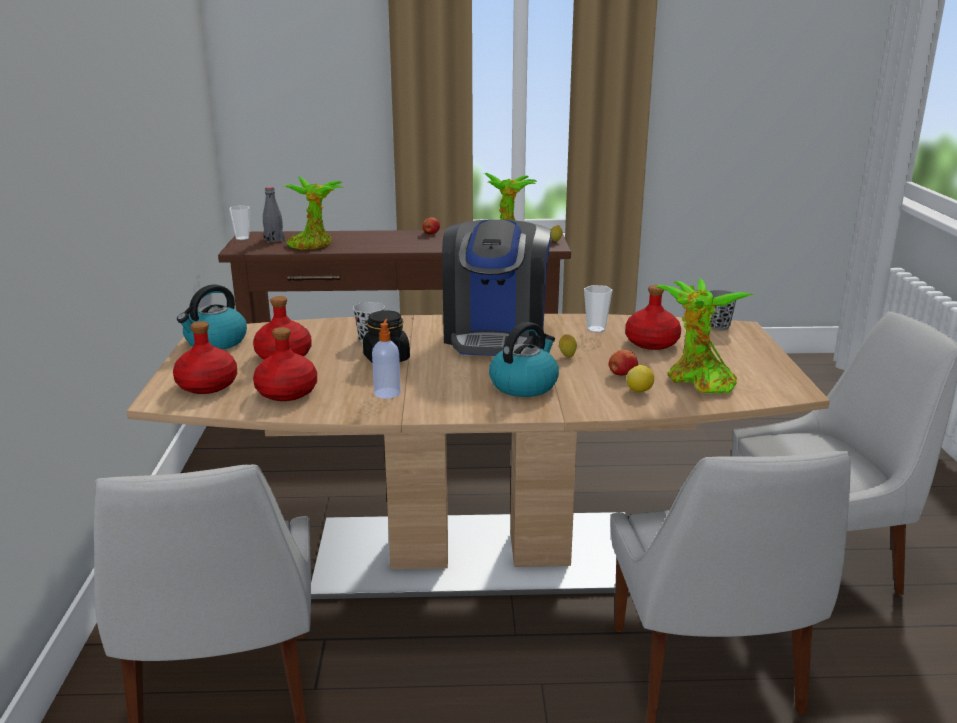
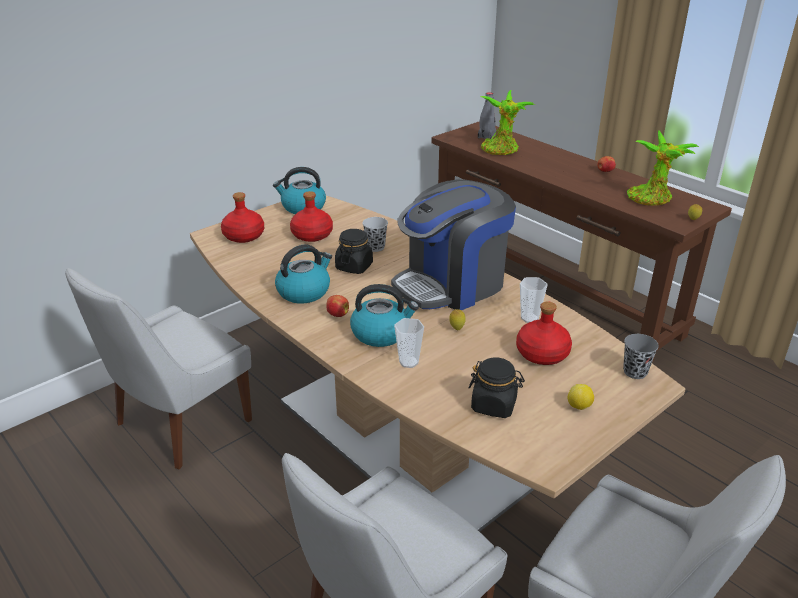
camera: 50 degrees right, 10 degrees up
cup [229,206,249,241] -> cup moved to [394,318,424,368]
red bottle [253,327,317,401] -> none
soap dispenser [372,319,401,399] -> kettle [275,244,332,303]
apple [609,350,638,376] -> apple moved to [326,295,349,317]
lemon [627,365,654,392] -> lemon moved to [568,384,594,410]
potted plant [656,278,754,393] -> black jar [469,358,525,418]

